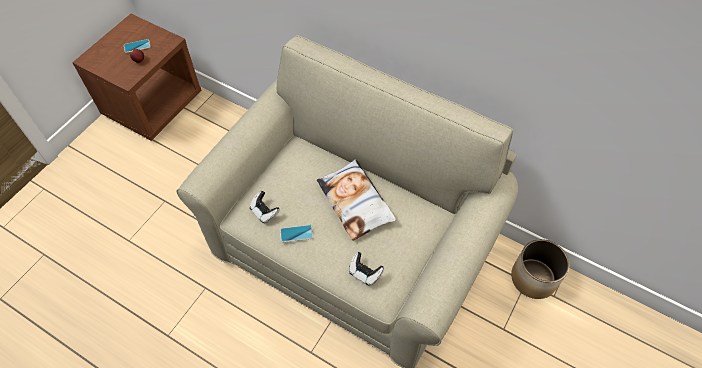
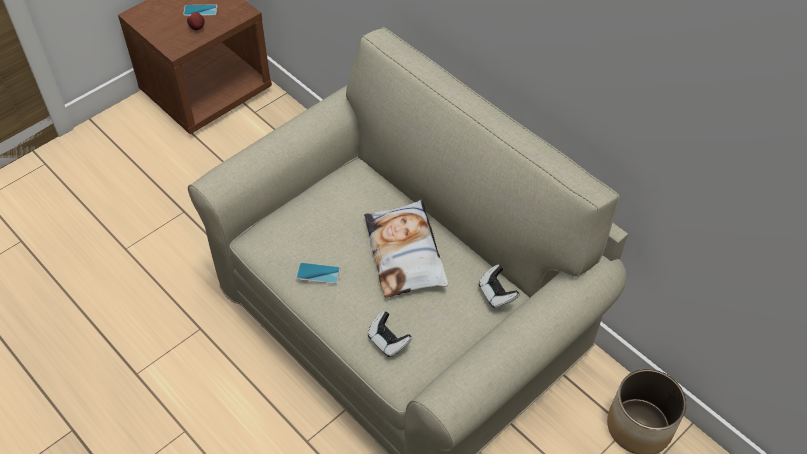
camera: 15 degrees right, 5 degrees down
game controller [250,191,280,223] -> game controller moved to [479,264,519,309]

